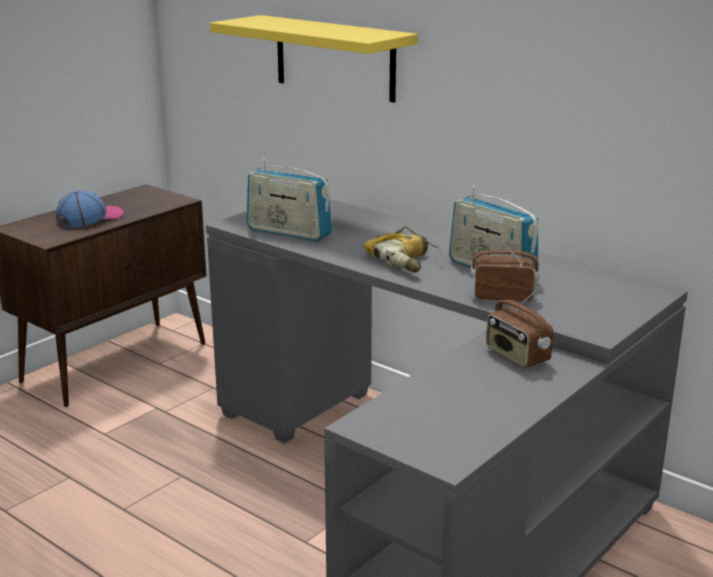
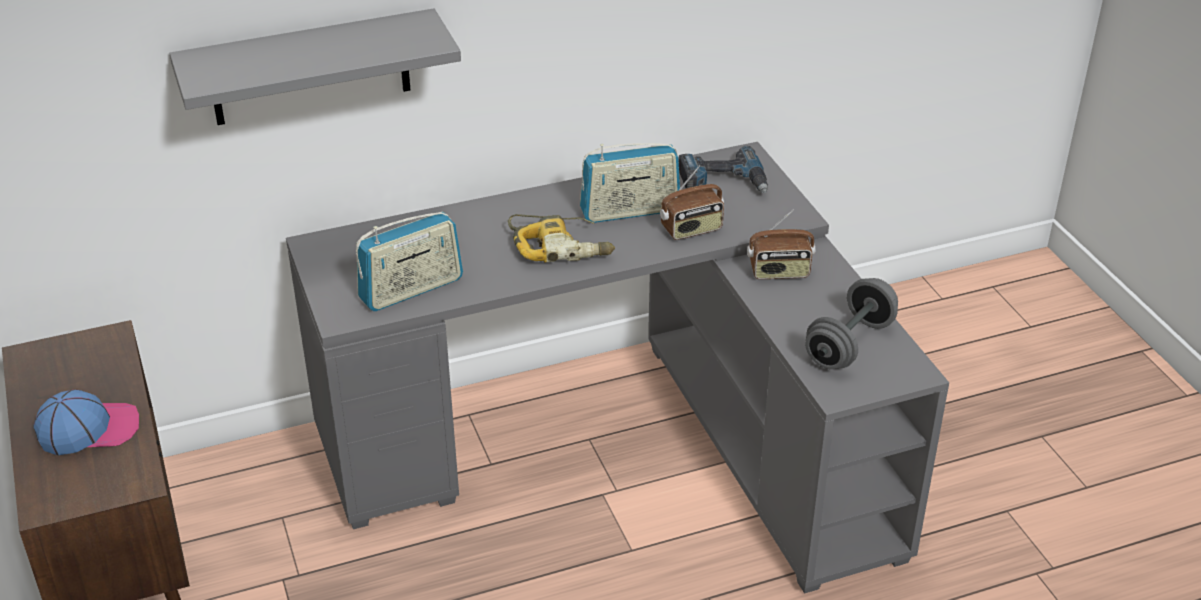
camera: 60 degrees left, 15 degrees up
cap [56,190,124,228] -> cap turned 90 degrees clockwise [34,390,139,455]
yellow shelf [210,15,418,102] -> grey shelf [169,9,461,125]
radio [470,234,540,302] -> radio turned 150 degrees counterclockwise [660,166,724,240]
none -> power drill [679,146,768,193]
none -> grey dumbbell [805,278,898,369]

